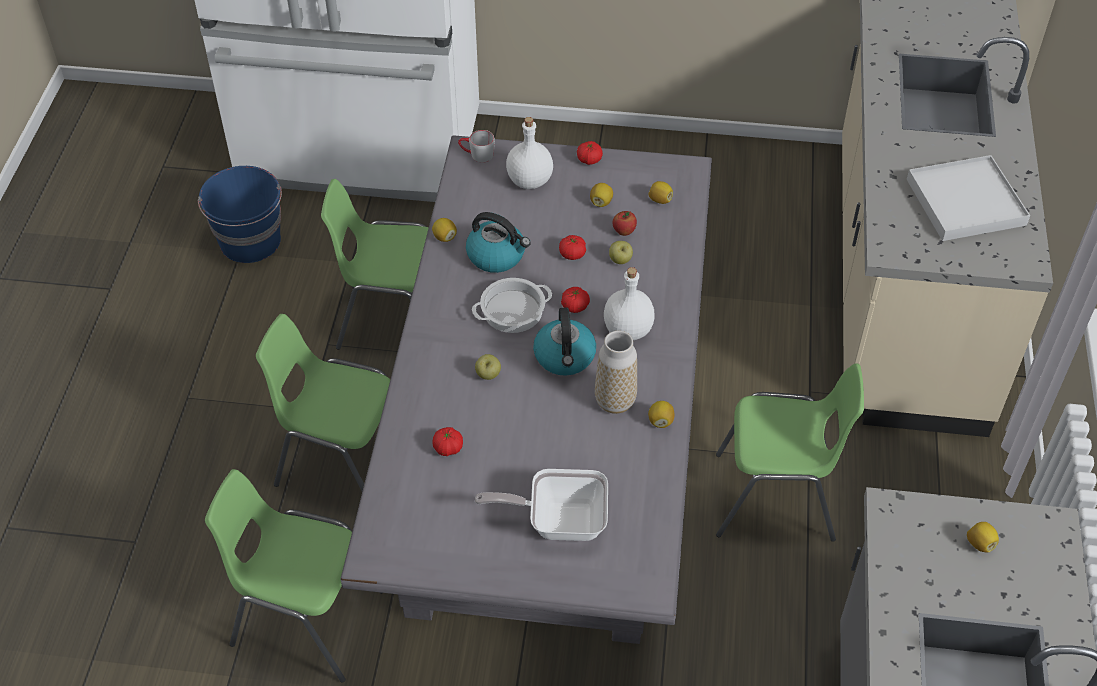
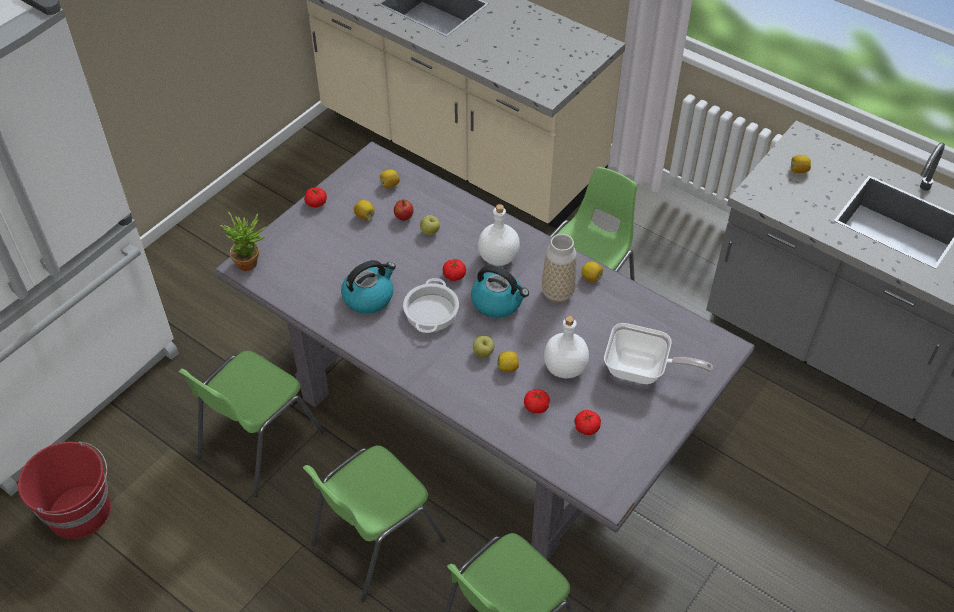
camera: 60 degrees left, 0 degrees up
blue bucket [198,166,282,263] -> red bucket [18,441,111,539]
lemon [432,218,457,242] -> lemon moved to [497,351,519,372]
grey mug [458,130,495,163] -> potted plant [220,211,269,271]
frying pan [475,469,608,541] -> frying pan turned 105 degrees counterclockwise [604,323,713,384]
white bottle [506,117,553,189] -> white bottle moved to [544,316,589,379]
tomato [559,235,586,260] -> tomato moved to [574,410,601,435]
white tray [907,155,1030,241] -> none

